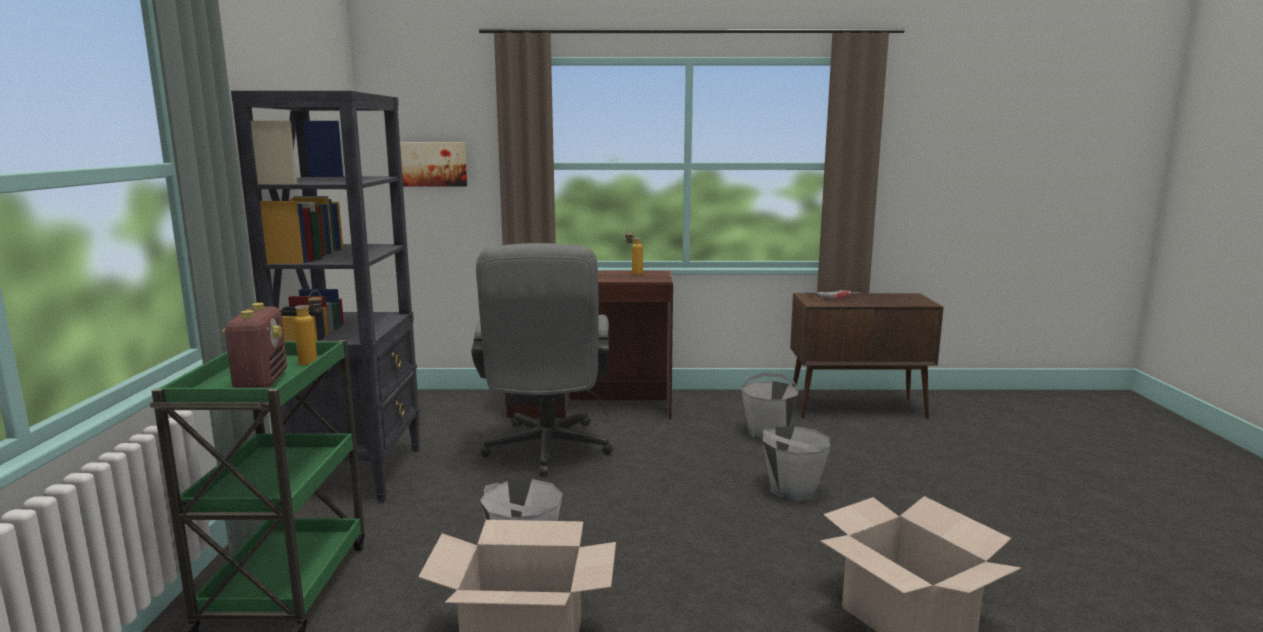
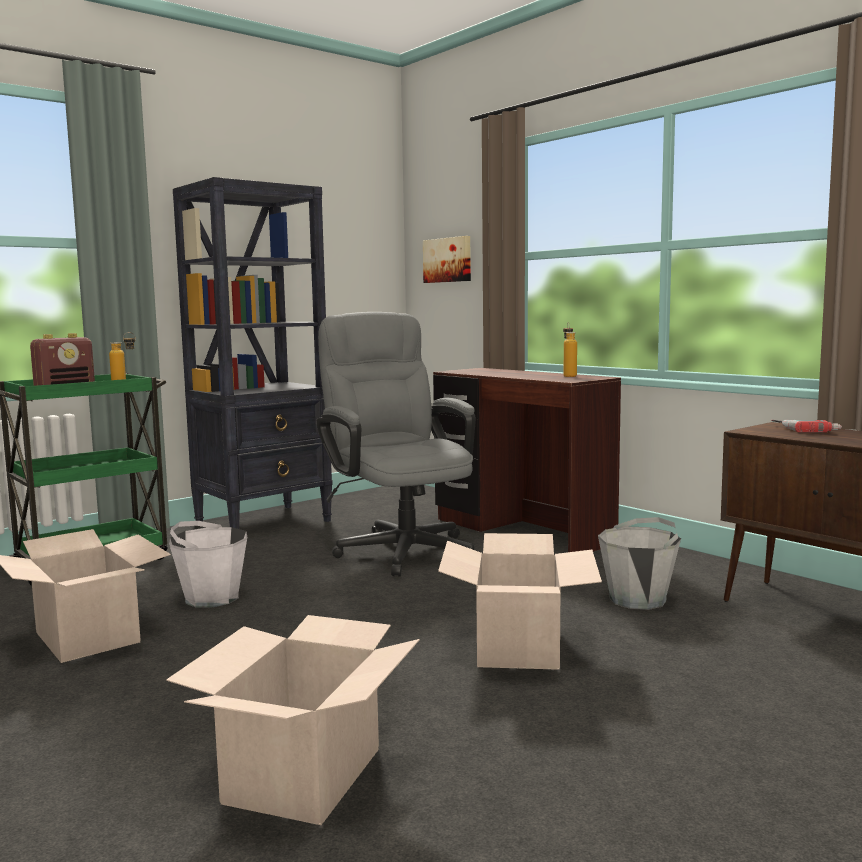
camera: 50 degrees right, 5 degrees down
grey office chair [472,243,613,476] -> grey office chair turned 105 degrees clockwise [316,312,476,577]
grey bucket [763,426,831,501] -> cardboard box [438,533,602,670]

